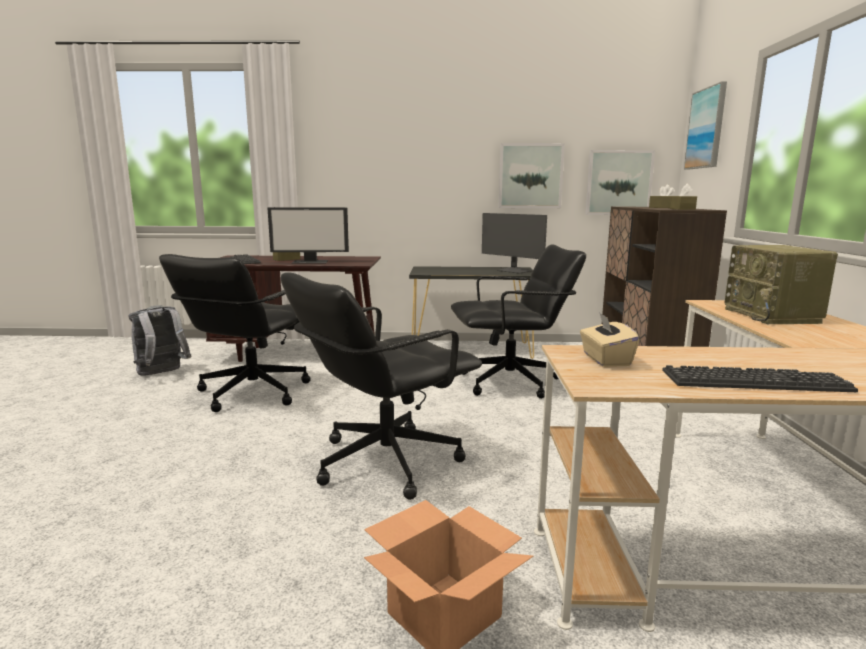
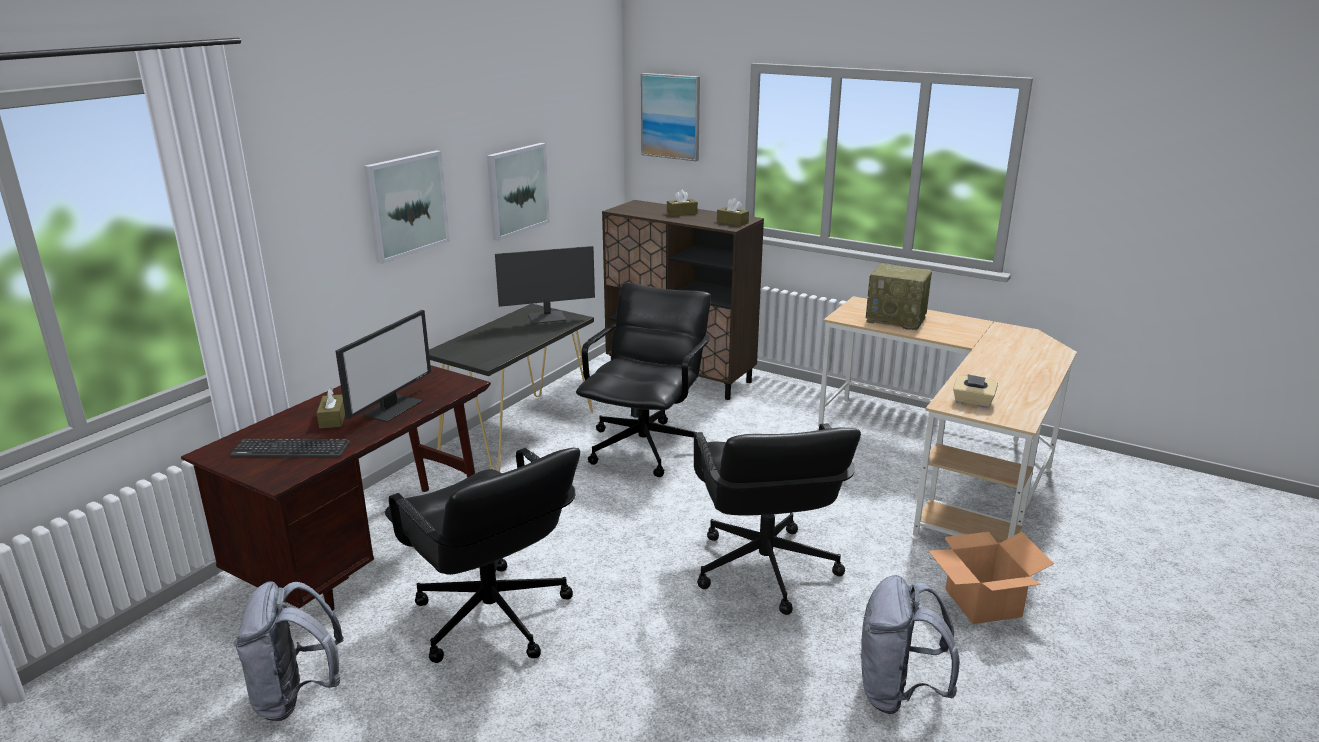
camera: 60 degrees left, 10 degrees up
picture [585,150,655,215] -> picture moved to [364,150,450,264]
keyboard [662,365,858,392] -> none
none -> grey backpack [861,575,960,714]

